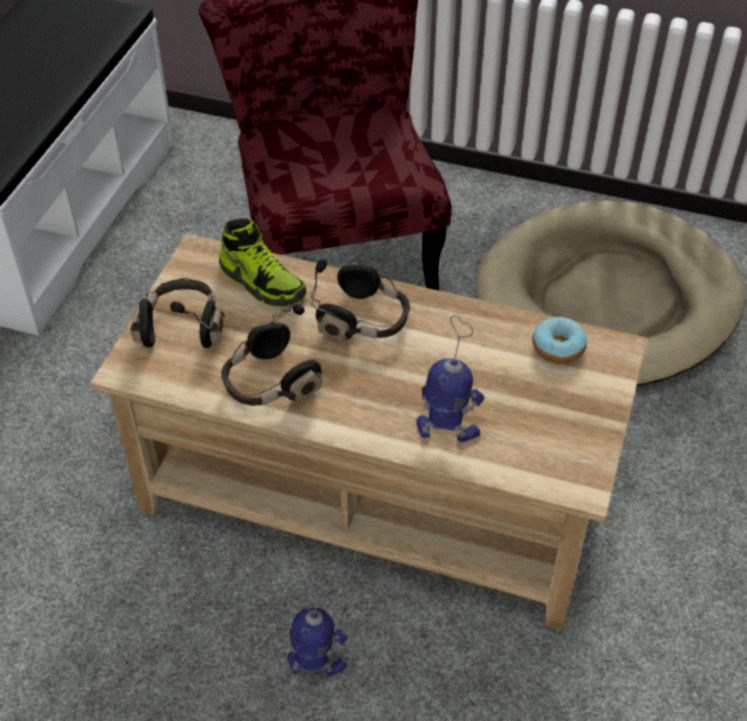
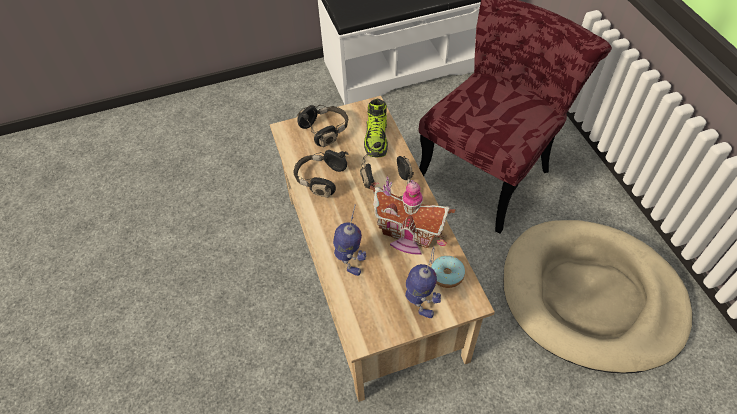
camera: 55 degrees right, 5 degrees up
toy robot [288,577,348,677] -> toy robot moved to [405,247,441,318]
none -> toy house [370,176,456,255]

